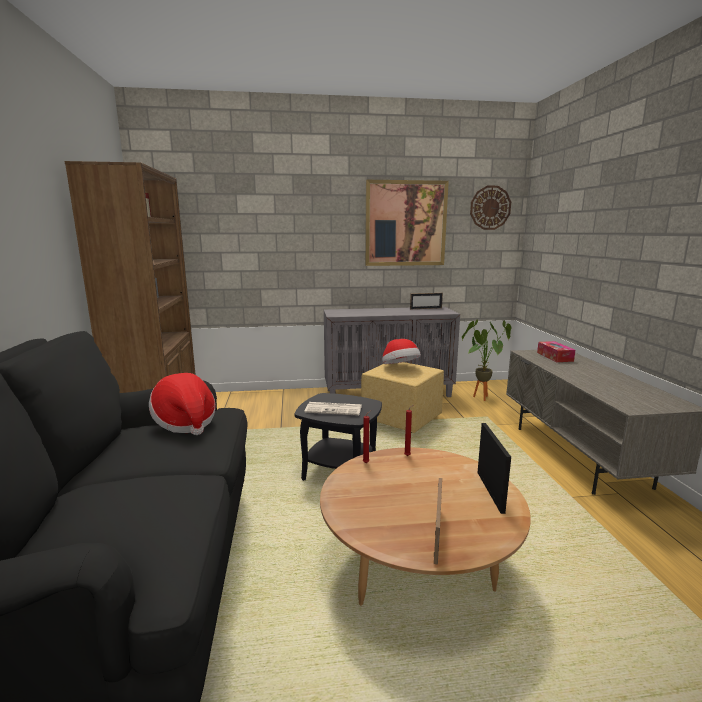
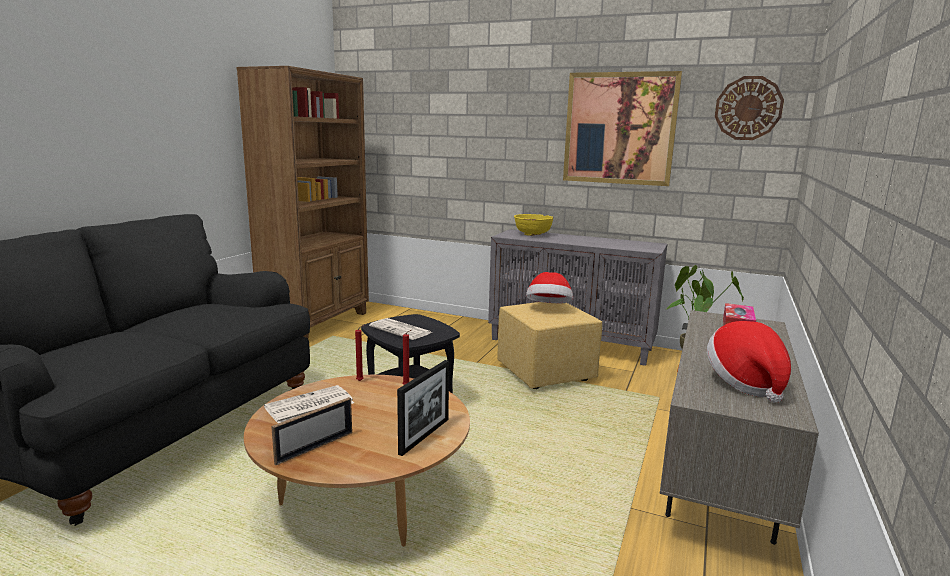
camera: 30 degrees right, 0 degrees up
hat [149,373,216,435] -> hat moved to [707,321,791,403]
picture frame [410,293,443,309] -> none
none -> newspaper [264,385,354,423]
none -> yellow bowl [514,214,553,236]

